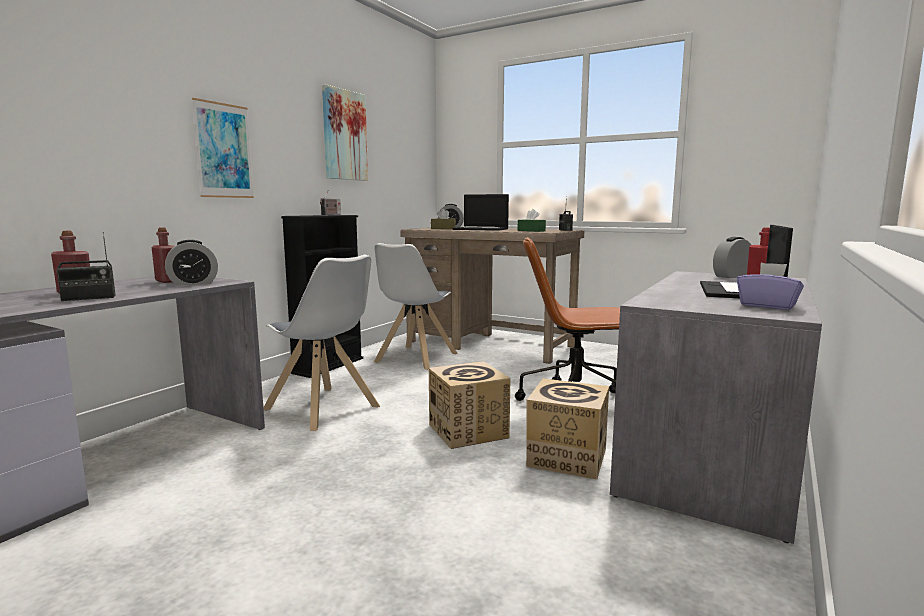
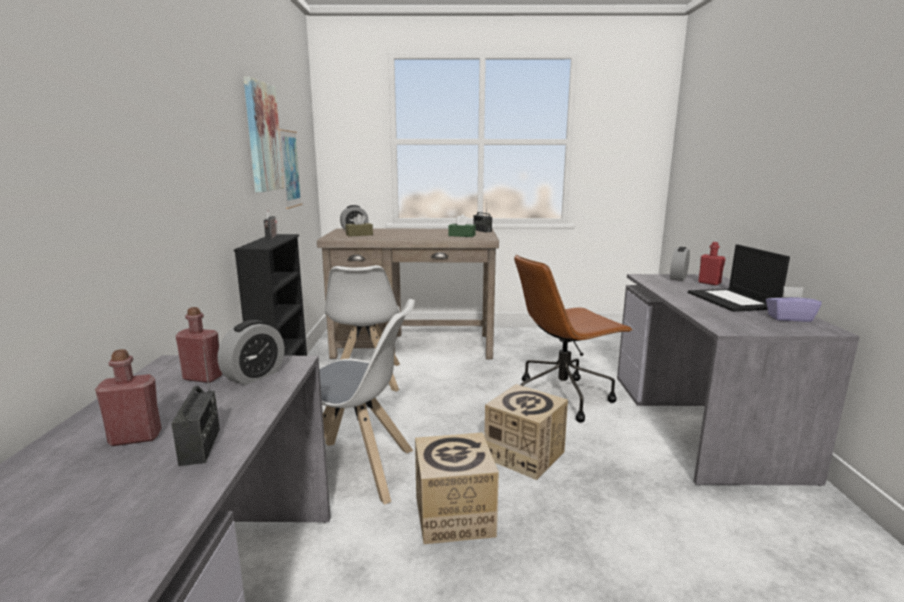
camera: 30 degrees left, 5 degrees up
radio [57,232,115,301] -> radio turned 45 degrees counterclockwise [171,346,220,466]
picture [192,98,254,198] -> picture moved to [279,129,302,209]
laptop [452,194,509,231] -> none
cardboard box [526,378,609,480] -> cardboard box moved to [415,432,499,544]

